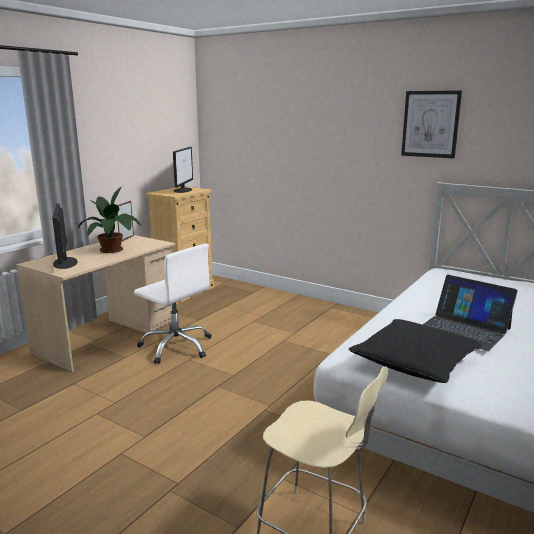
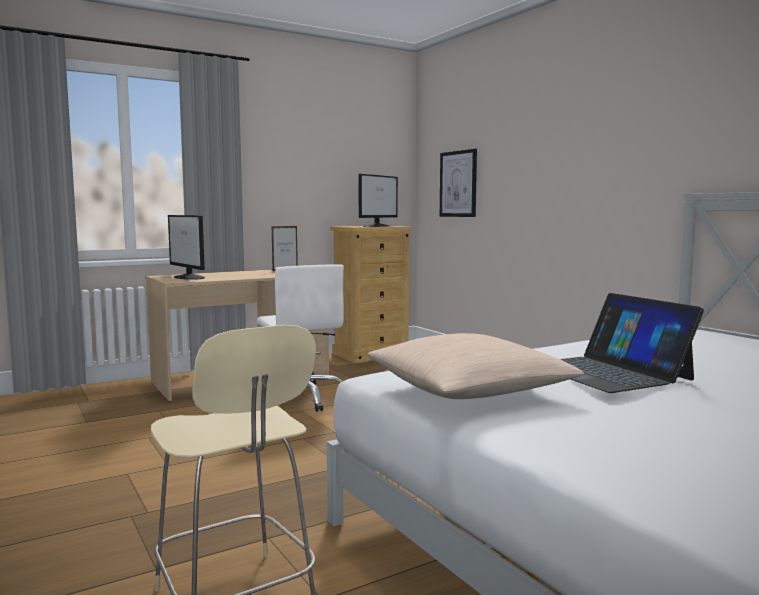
camera: 25 degrees right, 10 degrees down
monitor [52,203,78,269] -> monitor turned 45 degrees counterclockwise [168,215,205,280]
potted plant [78,187,141,253] -> none
black pillow [348,319,482,383] -> beige pillow [367,333,584,399]
picture [401,90,462,158] -> picture moved to [440,149,477,217]

